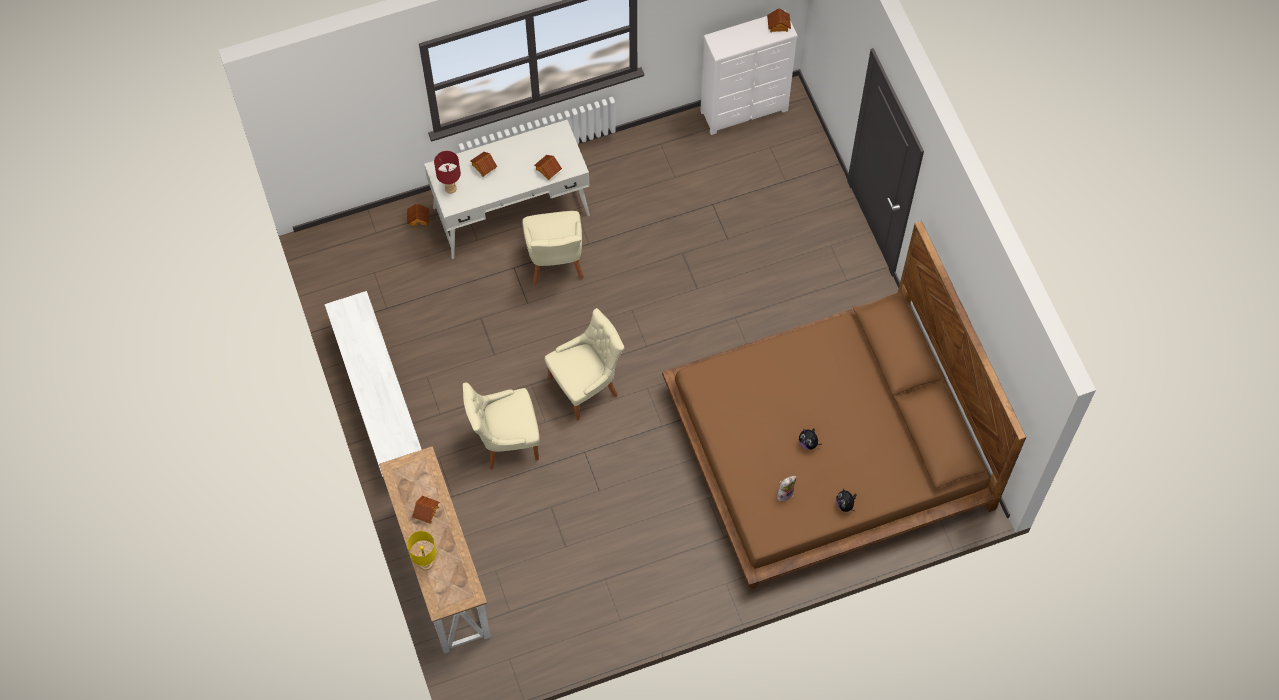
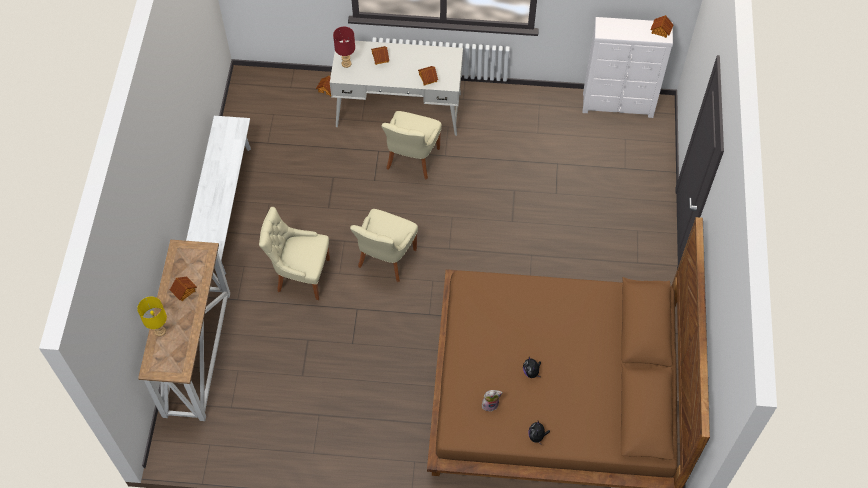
camera: 25 degrees right, 5 degrees down
beige chair [544,308,624,421] -> beige chair turned 120 degrees clockwise [350,209,418,282]

